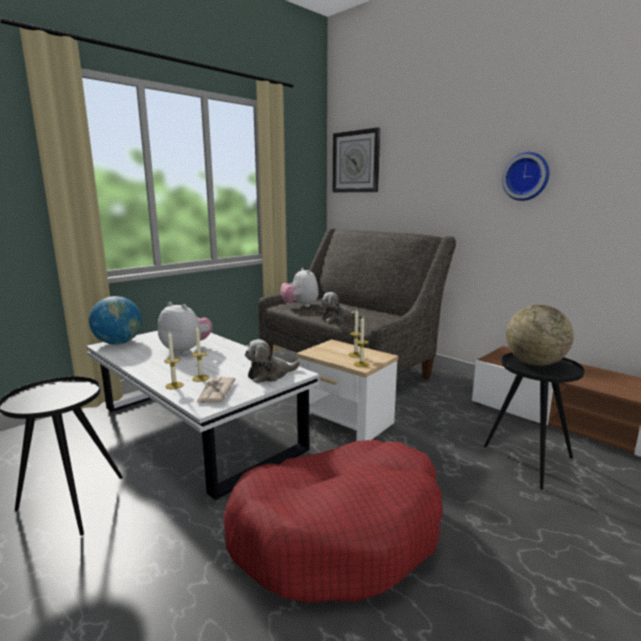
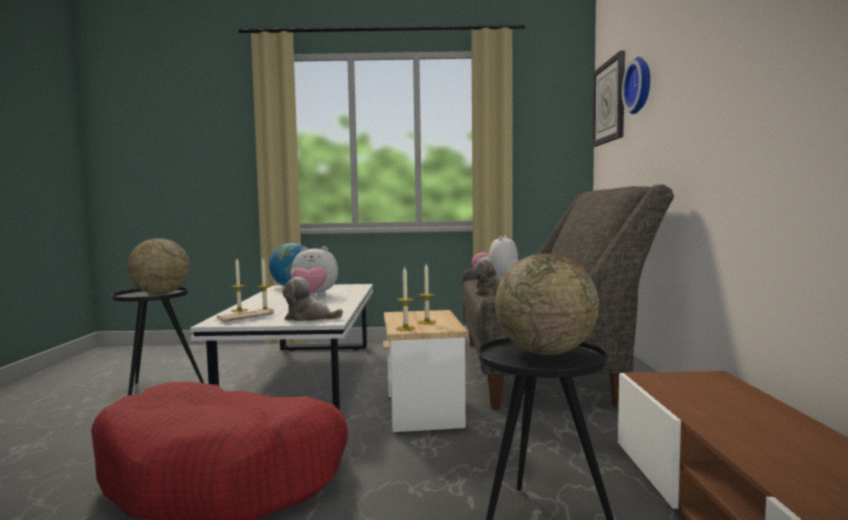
camera: 45 degrees right, 10 degrees down
plush toy [158,302,212,355] -> plush toy turned 105 degrees clockwise [291,246,338,296]
wall clock [502,152,549,201] -> wall clock moved to [622,57,650,114]
none -> globe [127,238,190,295]

